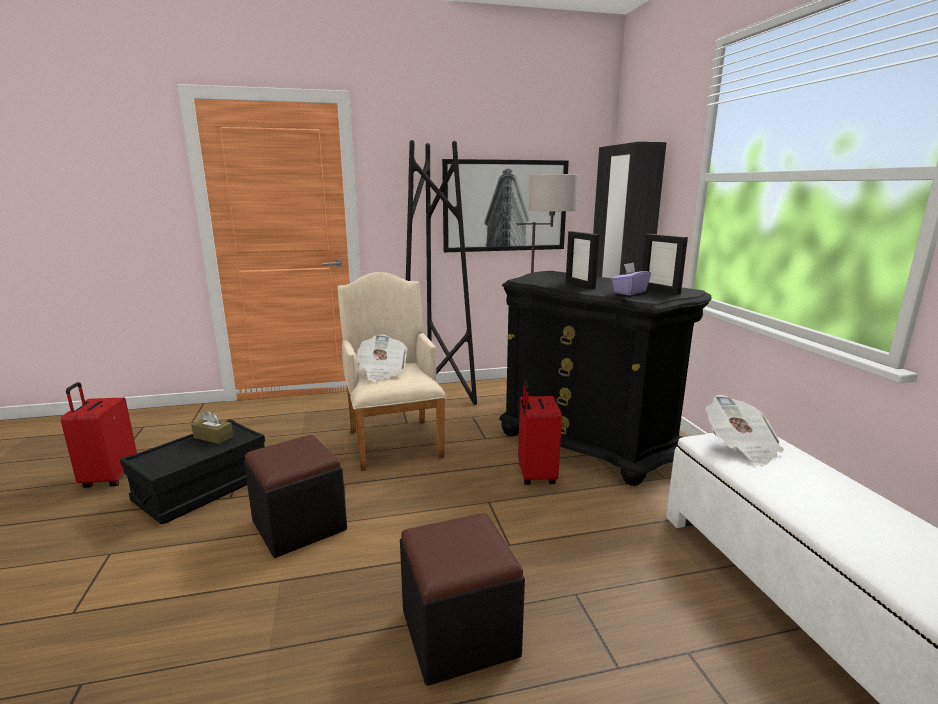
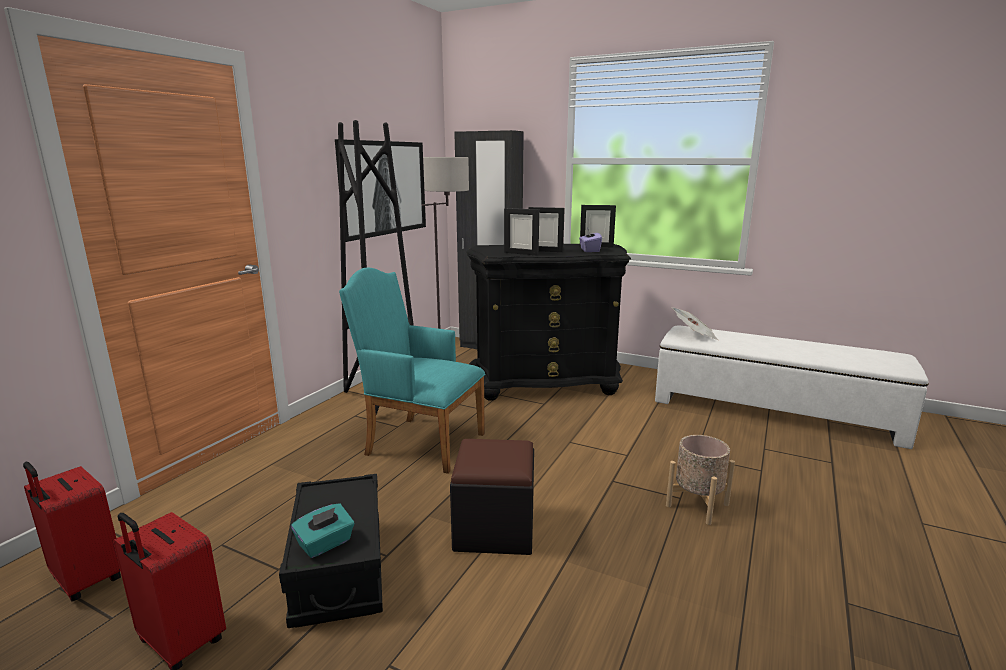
camera: 50 degrees left, 0 degrees up
brown tissue box [191,410,233,444] -> none
beige armchair [337,272,446,471] -> turquoise armchair [339,268,485,474]
newspaper [356,334,408,381] -> none
black ottoman [400,513,525,686] -> beige planter [666,435,735,525]
red suitcase [518,380,562,485] -> red suitcase moved to [23,462,121,601]
none -> turquoise tissue box [291,503,354,558]
none -> picture frame [504,208,539,256]

